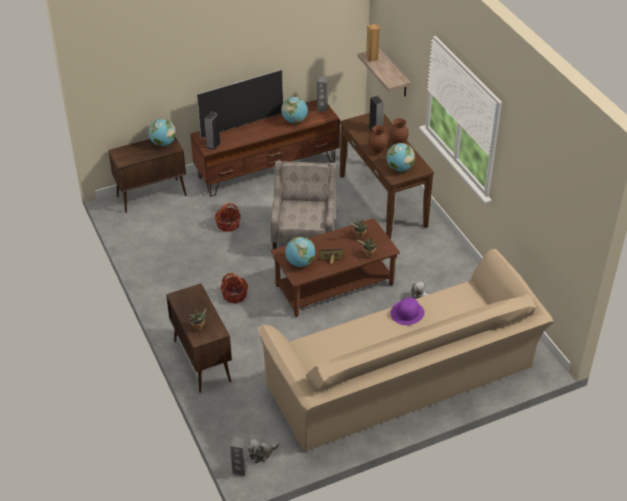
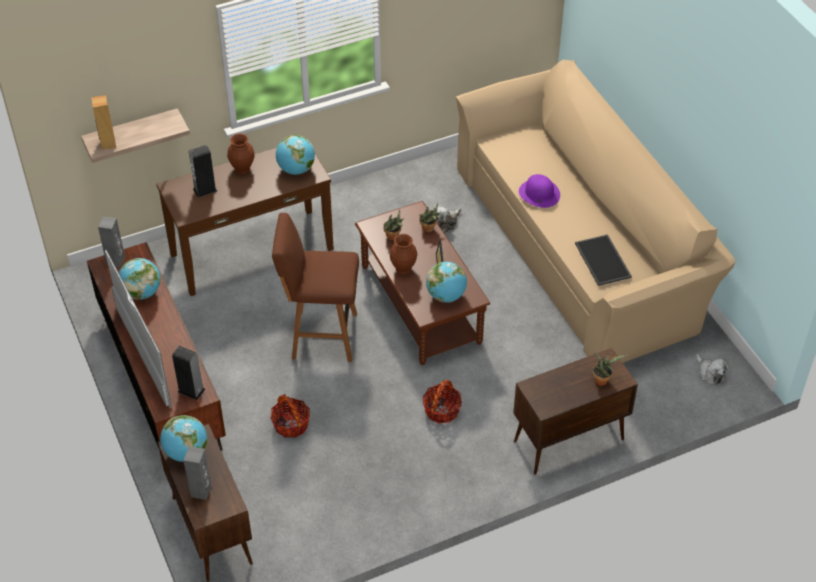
camera: 90 degrees left, 5 degrees up
grey speaker [230,437,248,476] -> grey speaker moved to [183,447,211,500]
beige armchair [270,161,336,249] -> brown stool [272,213,359,362]
brown vase [368,125,388,155] -> brown vase moved to [390,234,417,274]
none -> tray [575,234,632,286]

